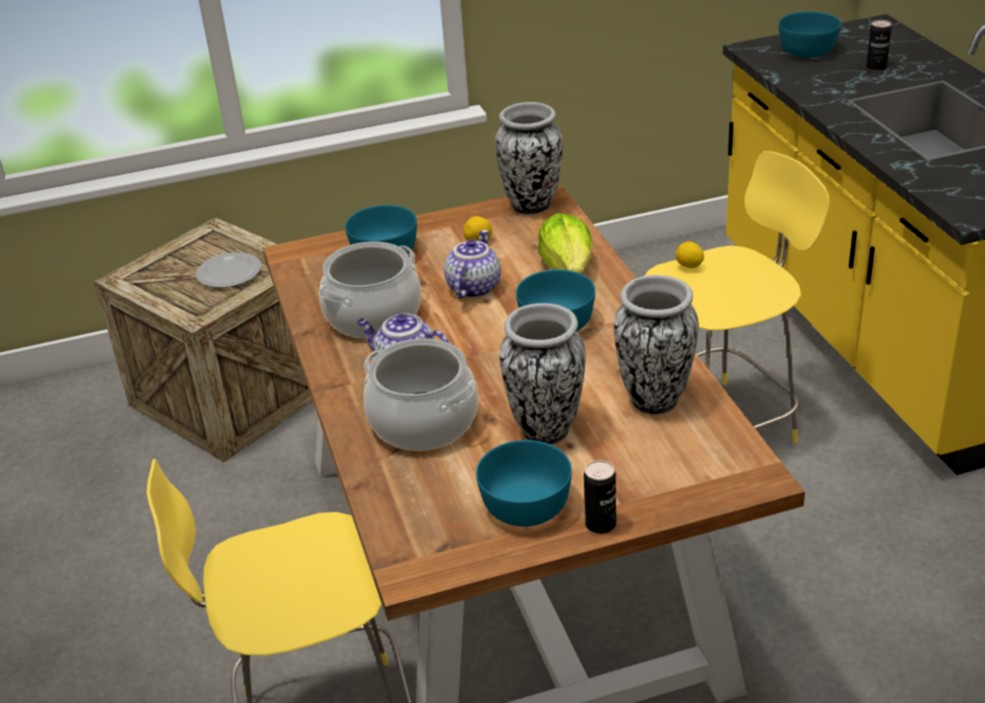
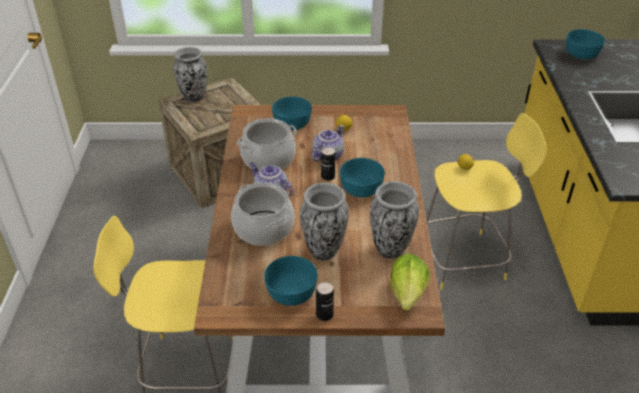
camera: 15 degrees right, 5 degrees up
plate [196,252,262,288] -> none
vase [495,102,563,215] -> vase moved to [173,47,207,102]
lettuce [538,213,593,274] -> lettuce moved to [390,254,430,310]
can [866,20,892,71] -> can moved to [321,147,335,181]

